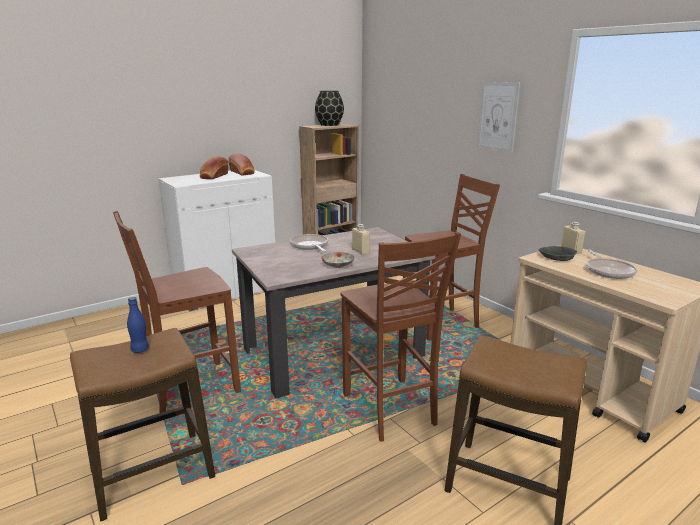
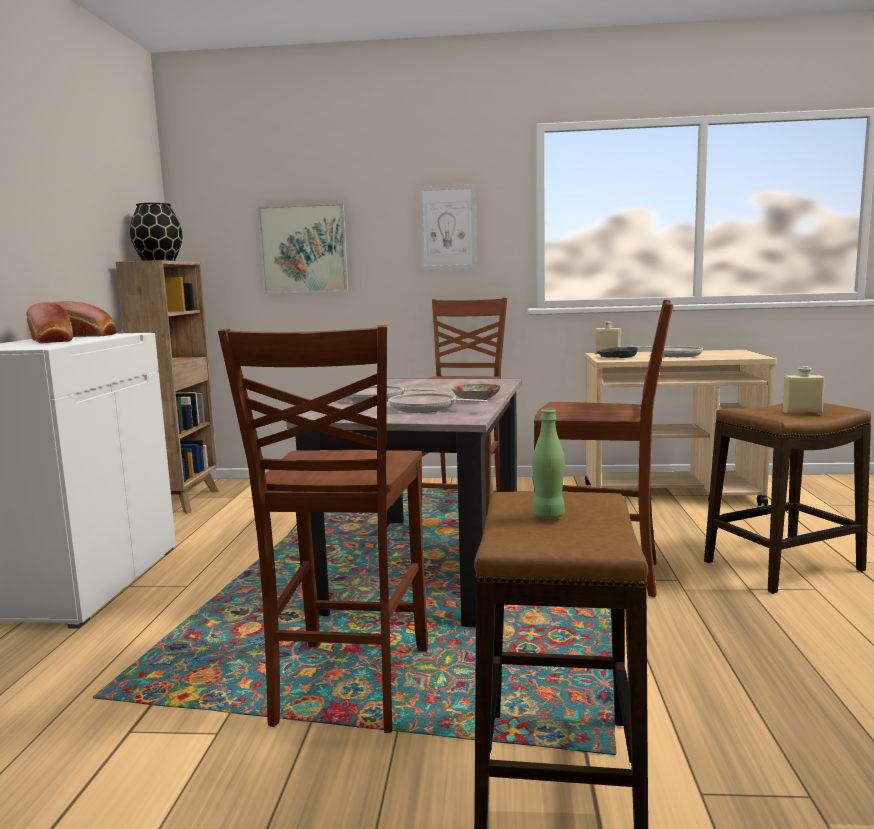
camera: 50 degrees left, 10 degrees down
blue bottle [127,297,149,353] -> green bottle [532,409,565,518]
beige bottle [352,224,370,255] -> beige bottle moved to [783,366,825,413]
none -> picture [258,203,348,294]
none -> frying pan [388,393,488,413]

